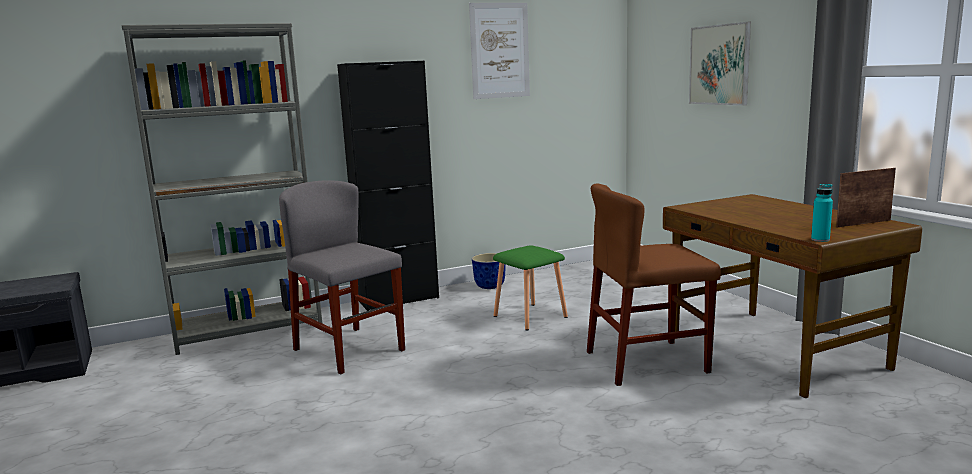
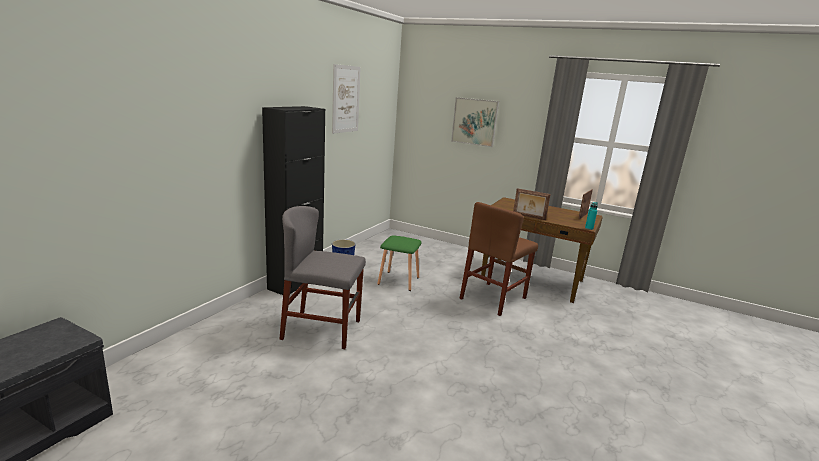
camera: 40 degrees left, 5 degrees up
grey bookcase [121,23,323,355] -> none
none -> picture frame [513,188,551,220]

